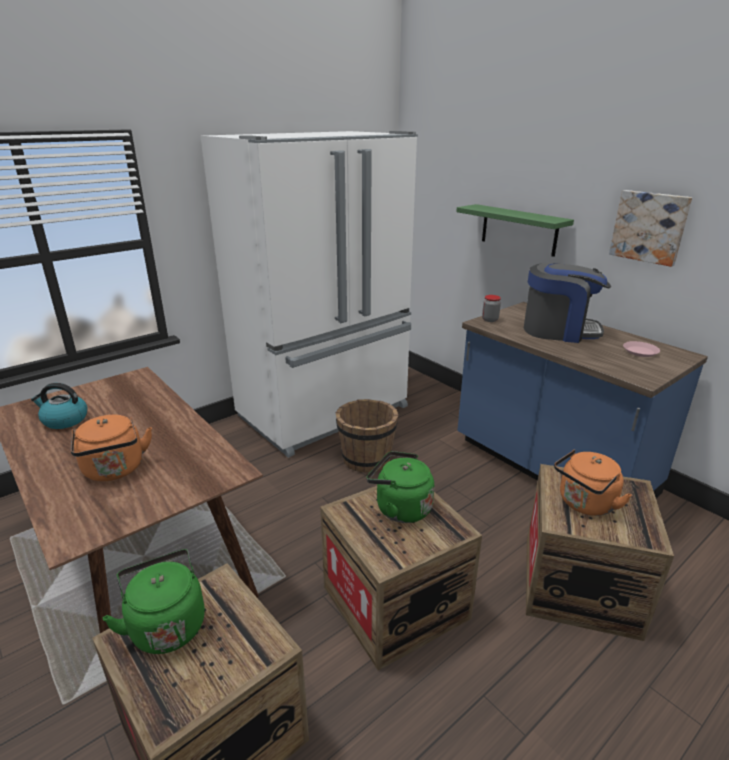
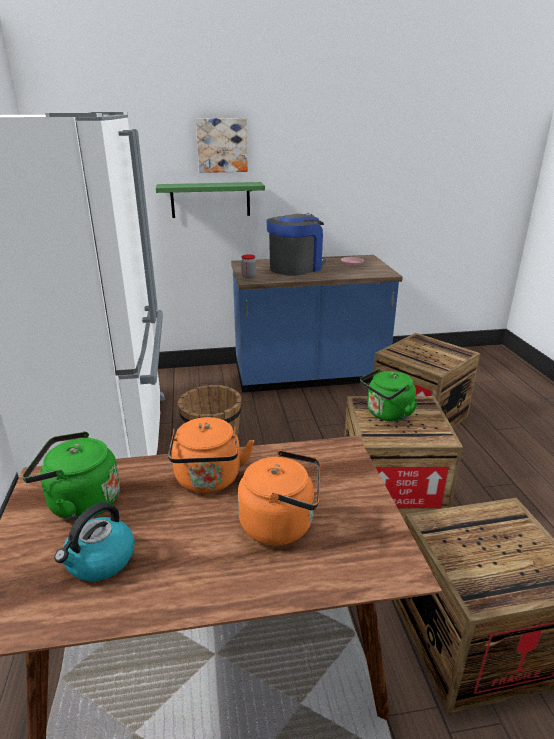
camera: 60 degrees left, 0 degrees up
green kettle [103,549,205,654] -> green kettle moved to [22,432,120,520]
orange kettle [554,449,632,516] -> orange kettle moved to [168,417,254,493]
picture [609,190,692,267] -> picture moved to [196,118,248,173]

